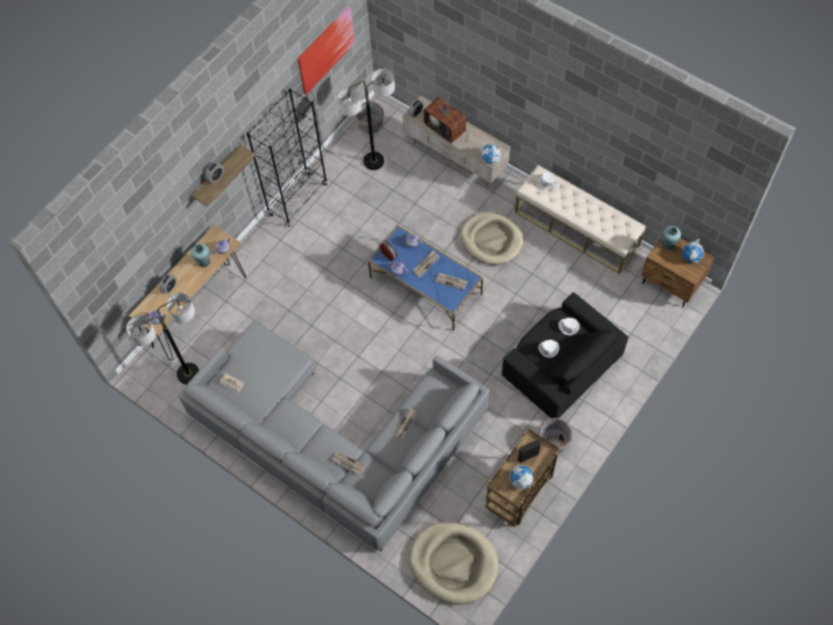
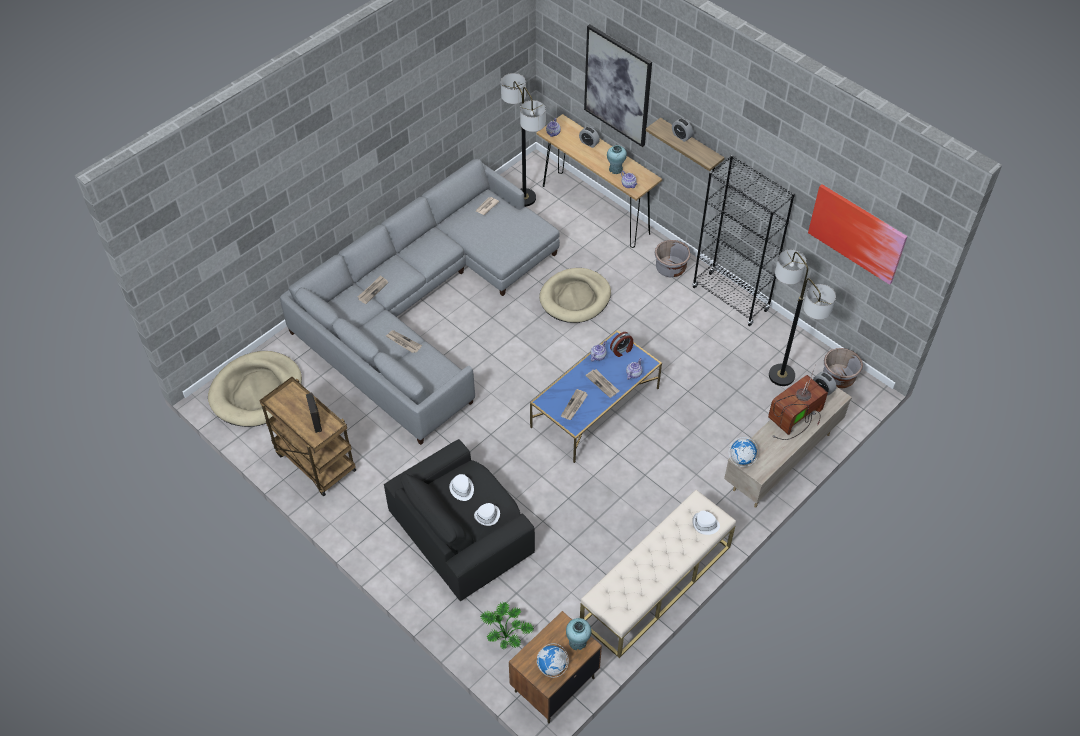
camera: 95 degrees right, 10 degrees down
beige dog bed [461,212,523,265] -> beige dog bed moved to [539,268,611,323]
globe [509,465,535,491] -> none
grey planter [538,418,573,454] -> grey planter moved to [655,240,690,277]
none -> potted plant [480,602,534,650]
none -> picture [584,24,652,147]

